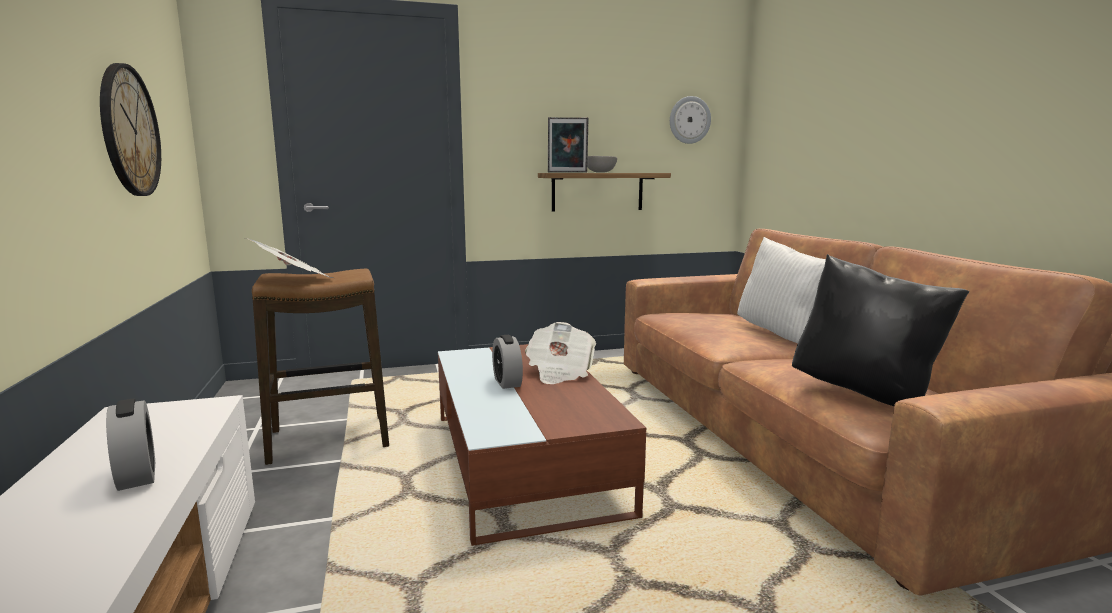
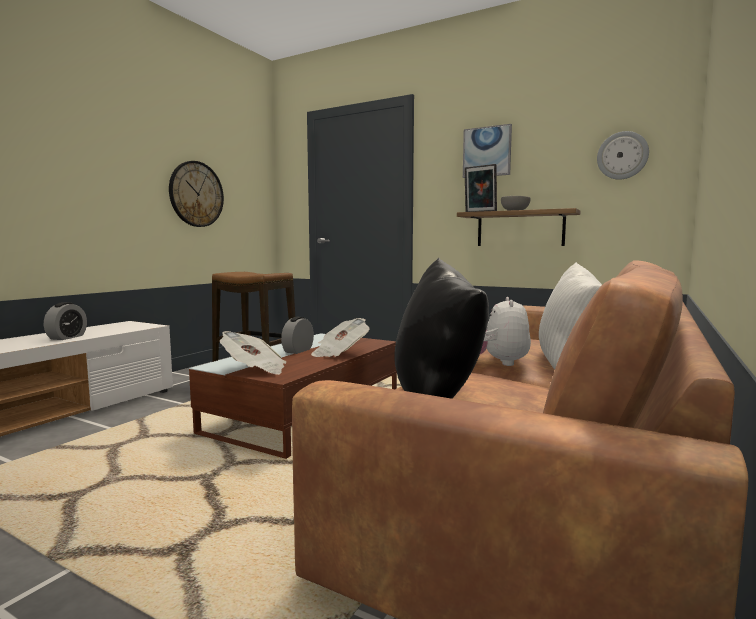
camera: 45 degrees right, 5 degrees down
newspaper [245,238,333,278] -> newspaper moved to [220,331,286,375]
none -> picture [463,124,512,178]
none -> plush toy [480,297,531,366]

